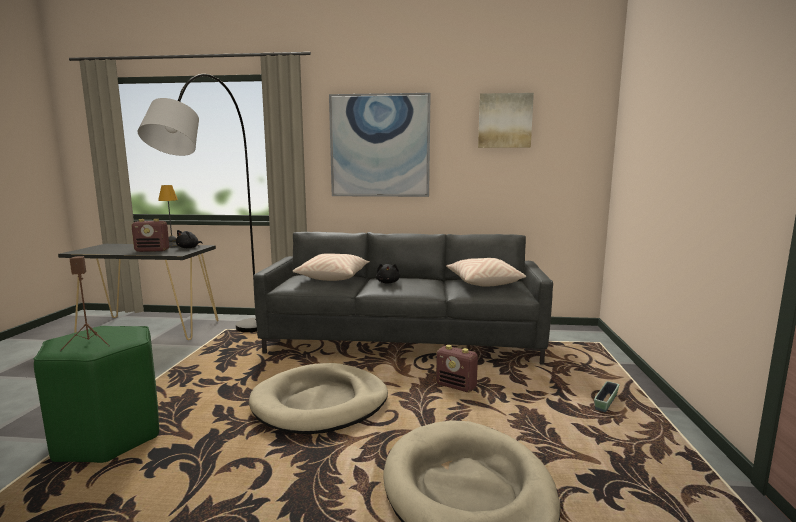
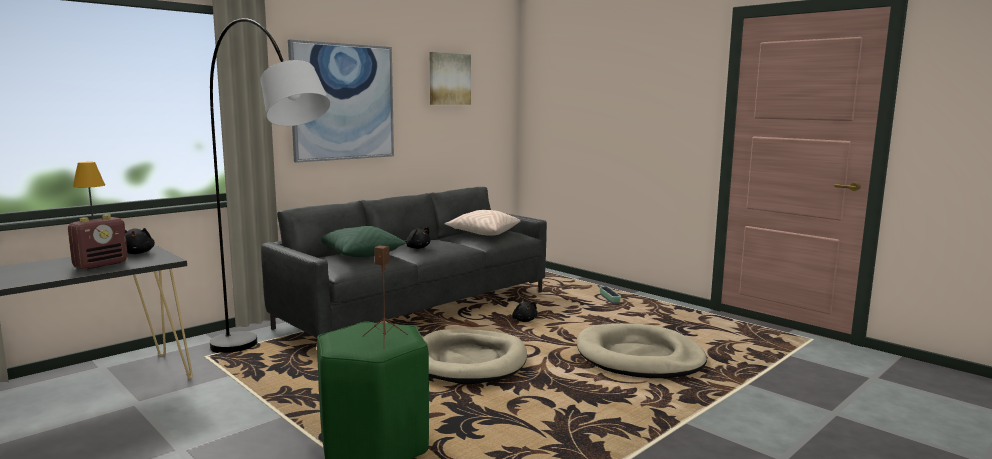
camera: 50 degrees left, 0 degrees up
beige pillow [293,253,370,281] -> green pillow [321,226,406,257]
radio [436,345,478,392] -> black plush toy [512,302,537,322]

